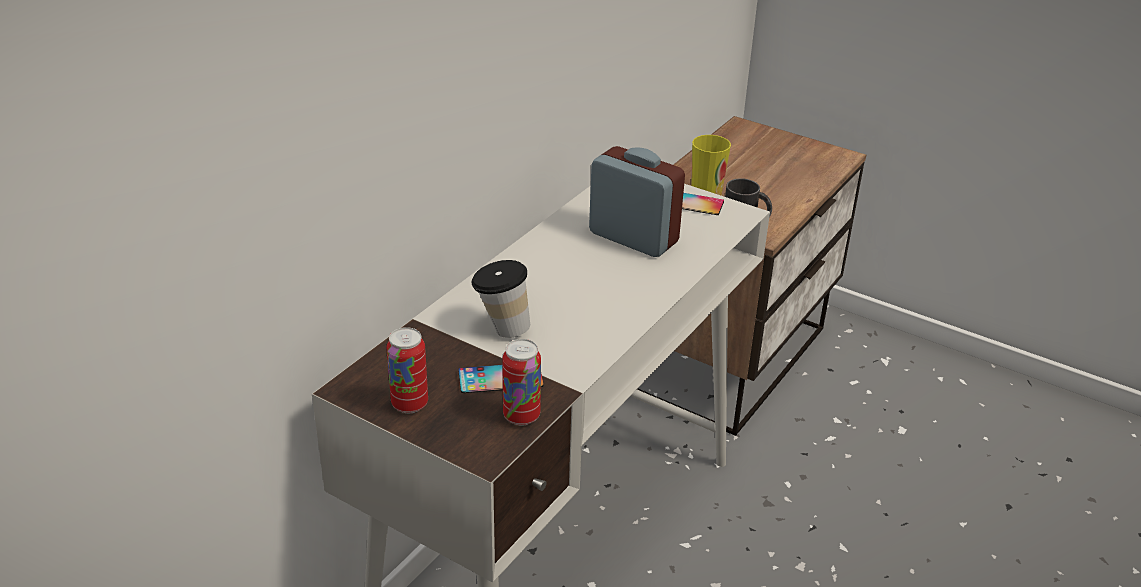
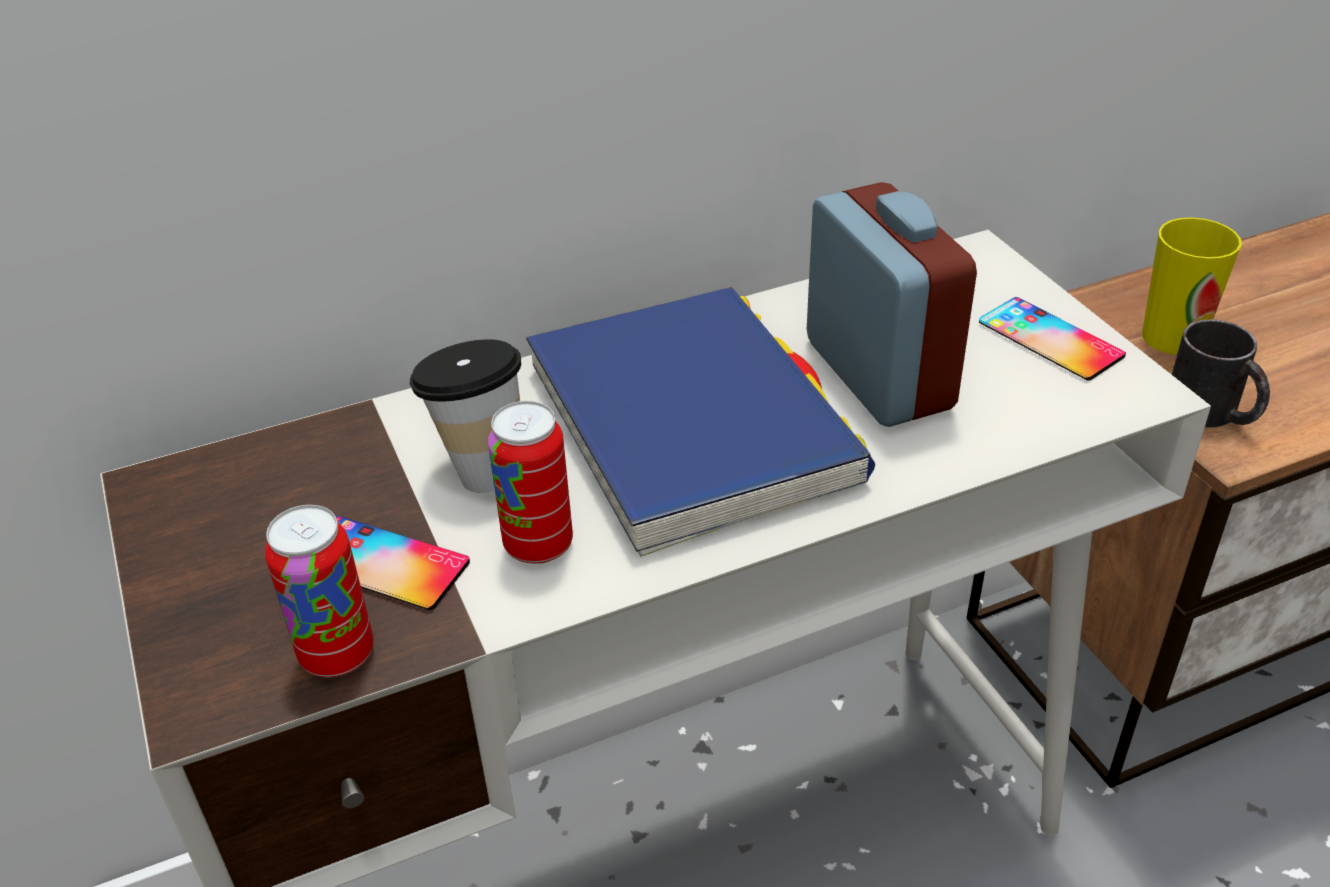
camera: 35 degrees right, 5 degrees up
can [387,327,428,413] -> can moved to [488,401,573,564]
none -> blue book [526,287,875,557]

